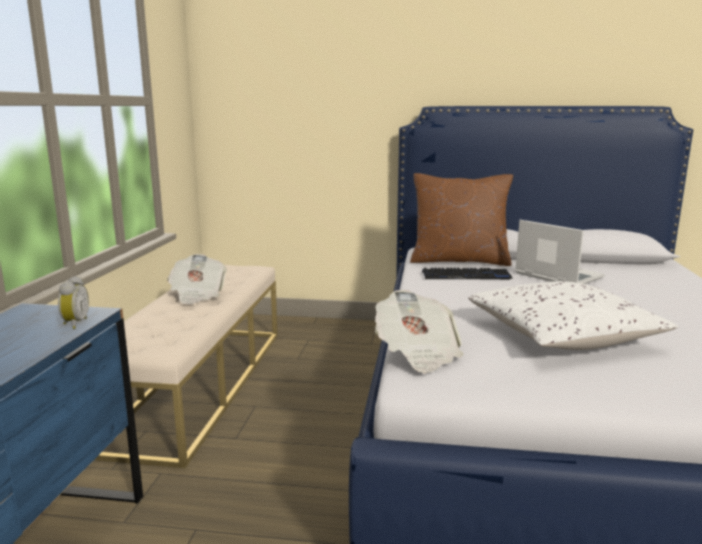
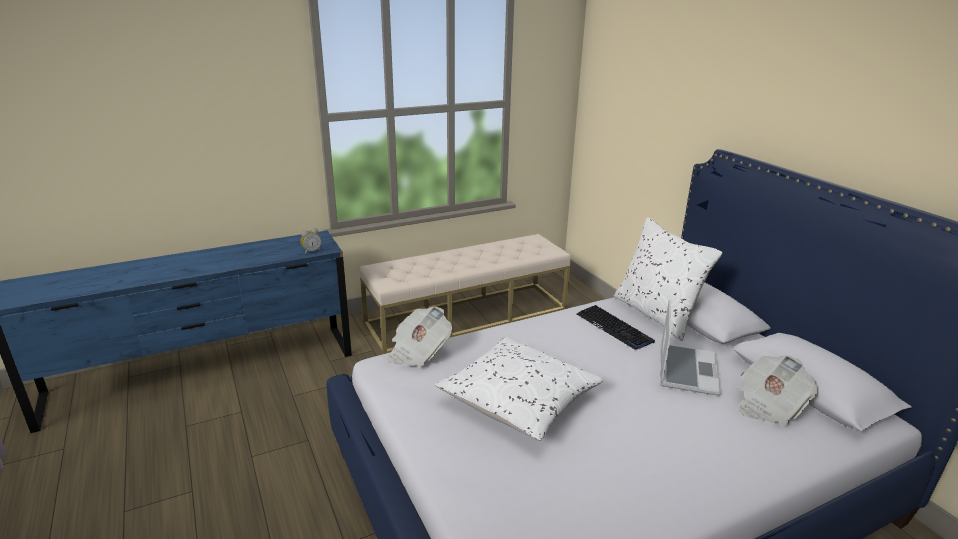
camera: 55 degrees right, 10 degrees up
newspaper [167,254,227,304] -> newspaper moved to [738,356,818,425]
brown pillow [410,173,513,266] -> white pillow [614,217,723,341]

